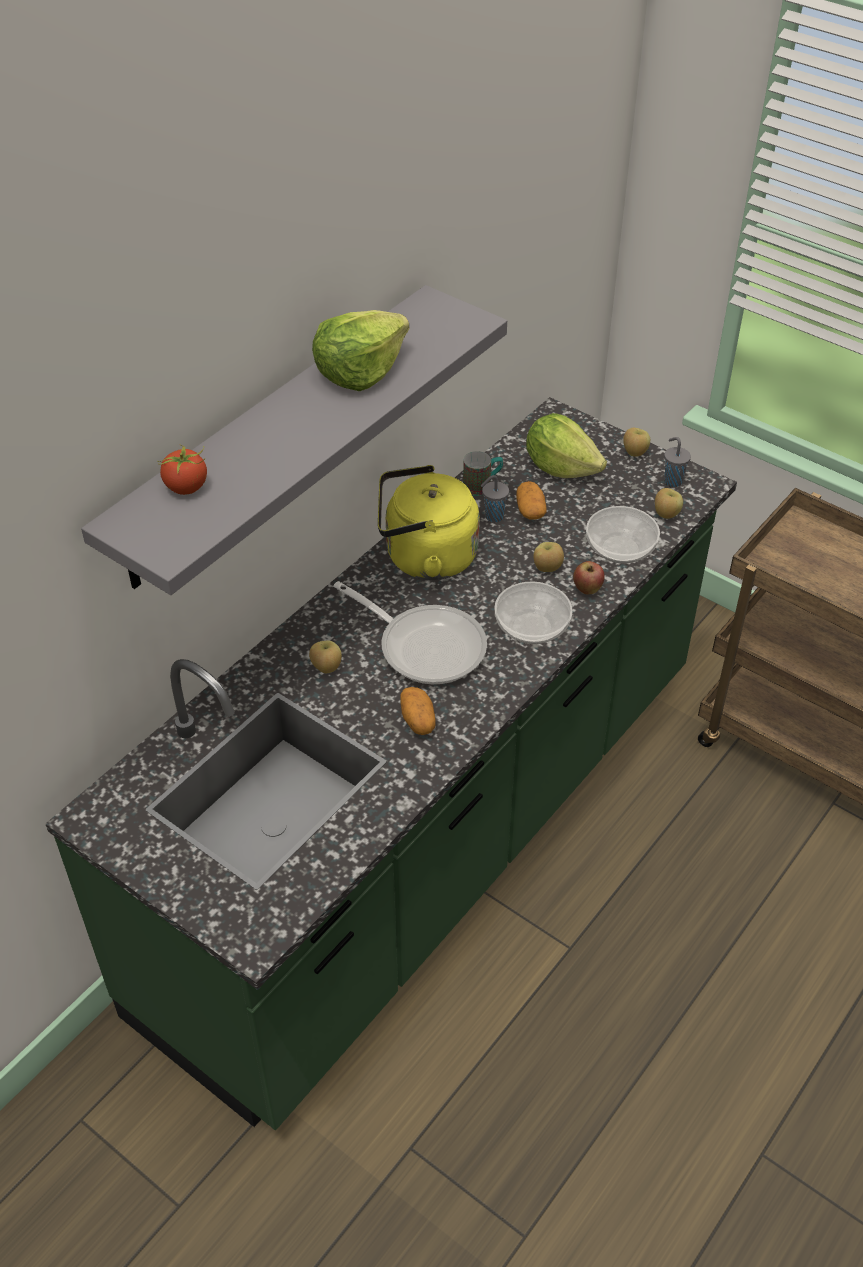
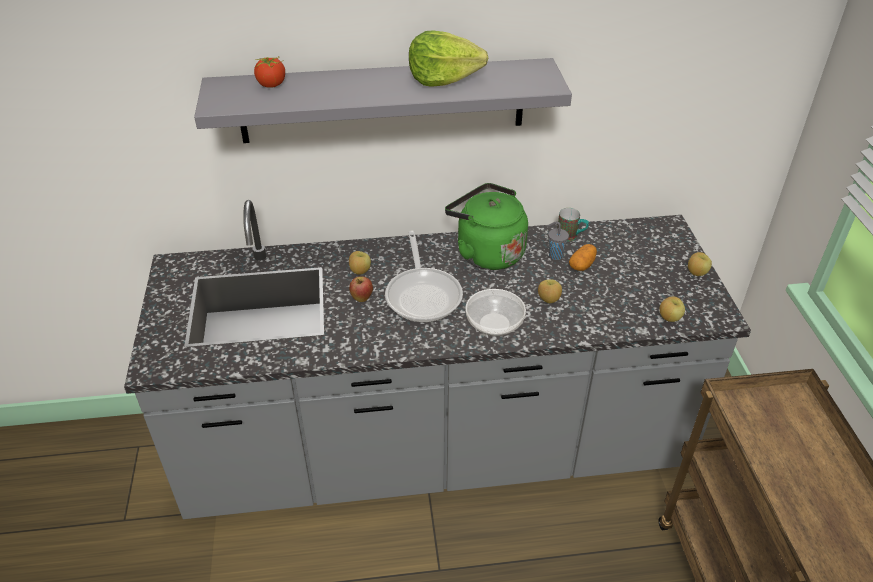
camera: 45 degrees right, 5 degrees down
green counter [45,397,737,1130] -> grey counter [124,200,751,519]
yellow kettle [378,465,480,580] -> green kettle [445,183,528,270]
potato [400,687,436,735] -> none
lettuce [526,413,607,478] -> none
apple [573,561,605,595] -> apple moved to [349,276,373,302]
bowl [586,506,660,564] -> none
grey cup [664,437,691,487] -> none

